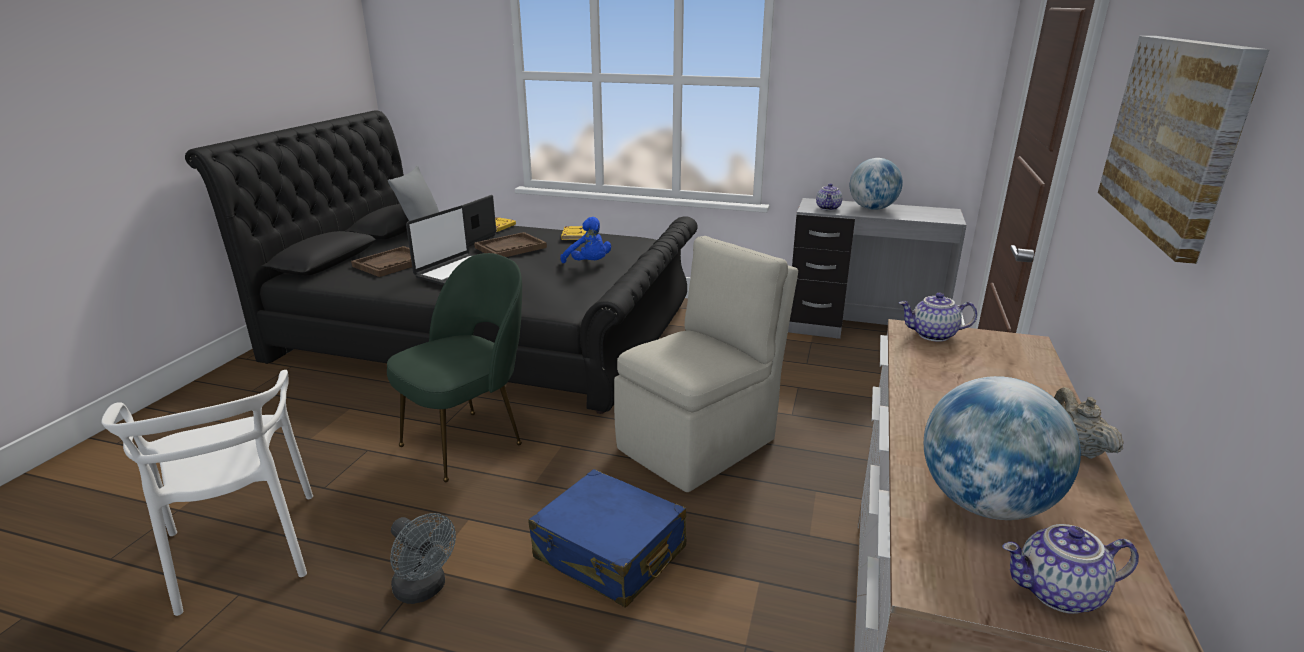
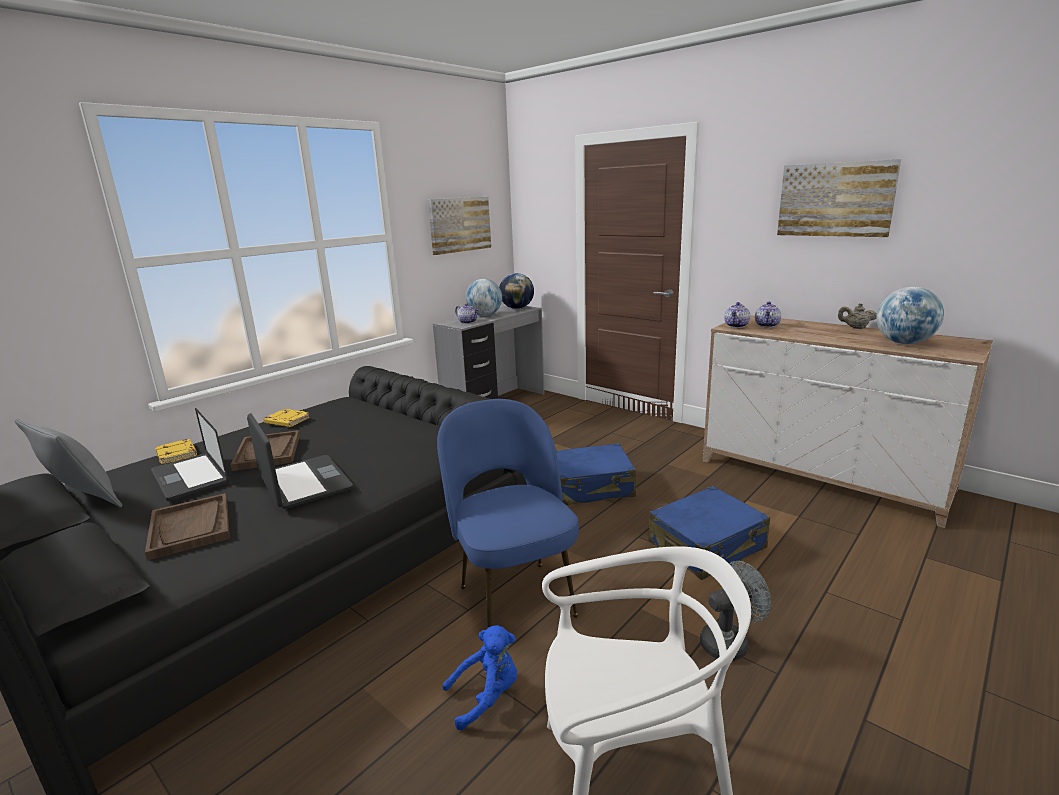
camera: 65 degrees left, 5 degrees down
green chair [387,253,522,482] -> blue chair [437,399,579,628]
blue plush toy [560,217,611,263] -> blue plush toy moved to [443,625,517,730]
beige chair [614,236,798,492] -> blue suitcase [556,443,636,505]
teapot [1002,524,1139,614] -> teapot moved to [755,302,781,327]
none -> picture [428,196,491,255]
none -> globe [499,273,534,309]

